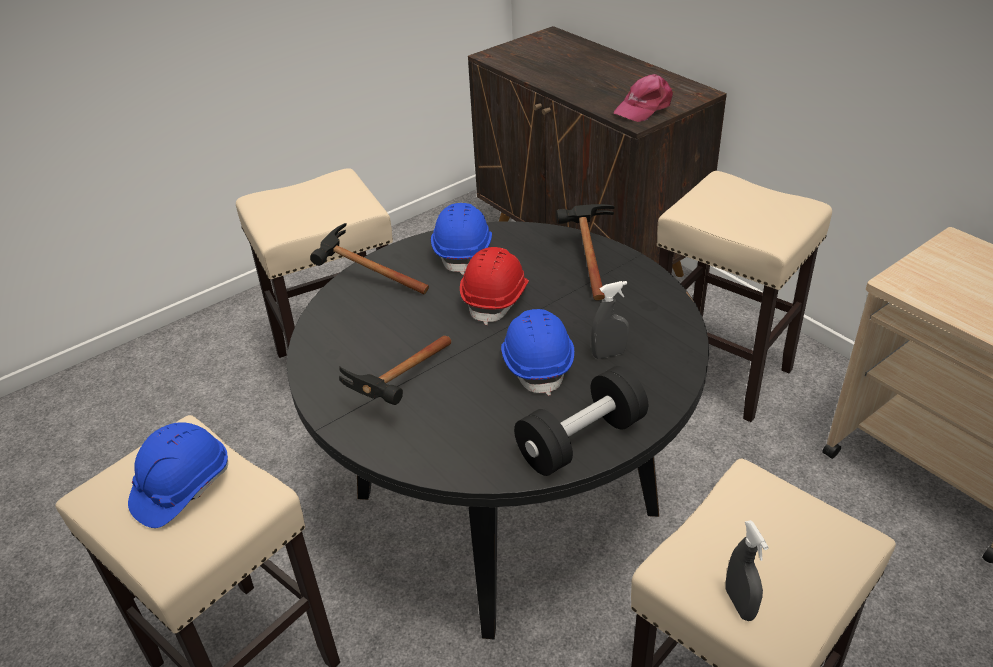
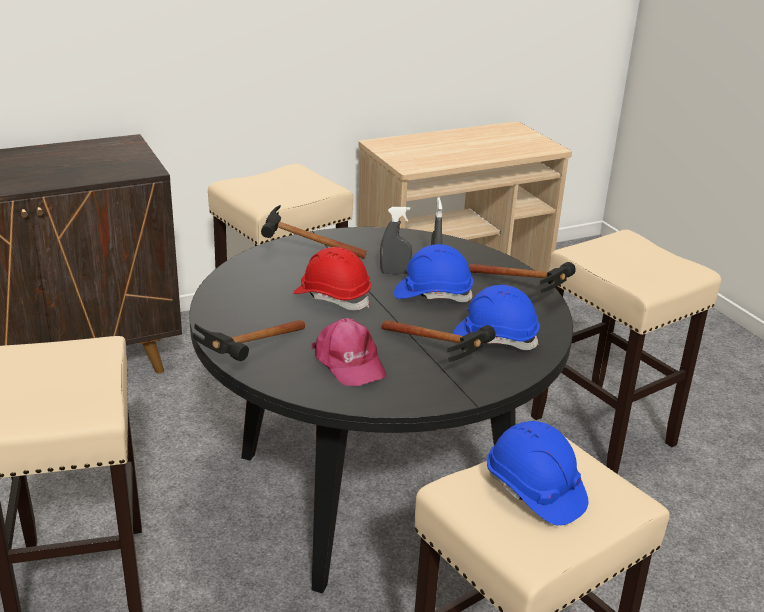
camera: 80 degrees left, 10 degrees down
blue hard hat [431,203,492,275] -> blue hard hat moved to [453,285,540,350]
black dumbbell [514,366,649,476] -> hammer [469,262,576,293]
pink cap [614,74,673,122] -> pink cap moved to [311,318,387,386]
grey spray bottle [726,520,769,621] -> grey spray bottle moved to [380,207,412,274]

